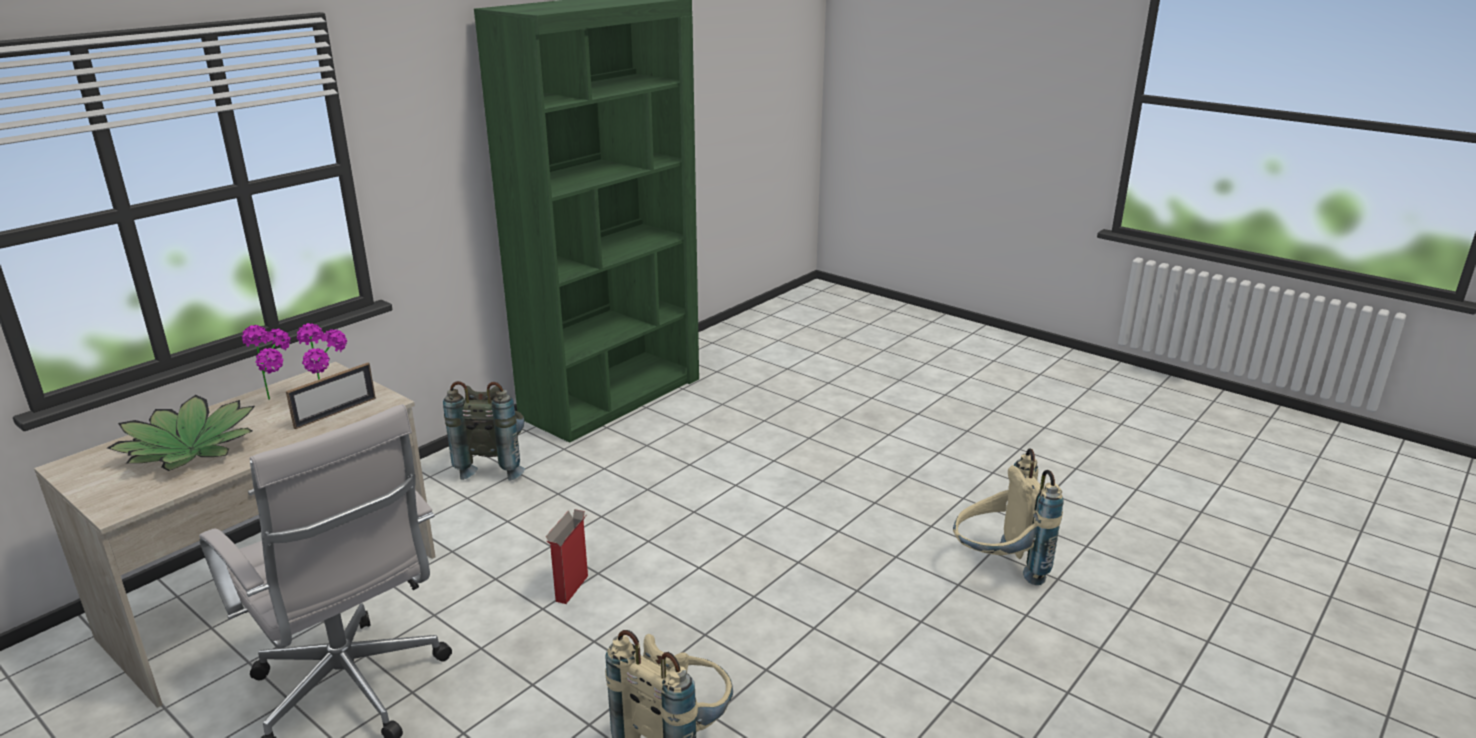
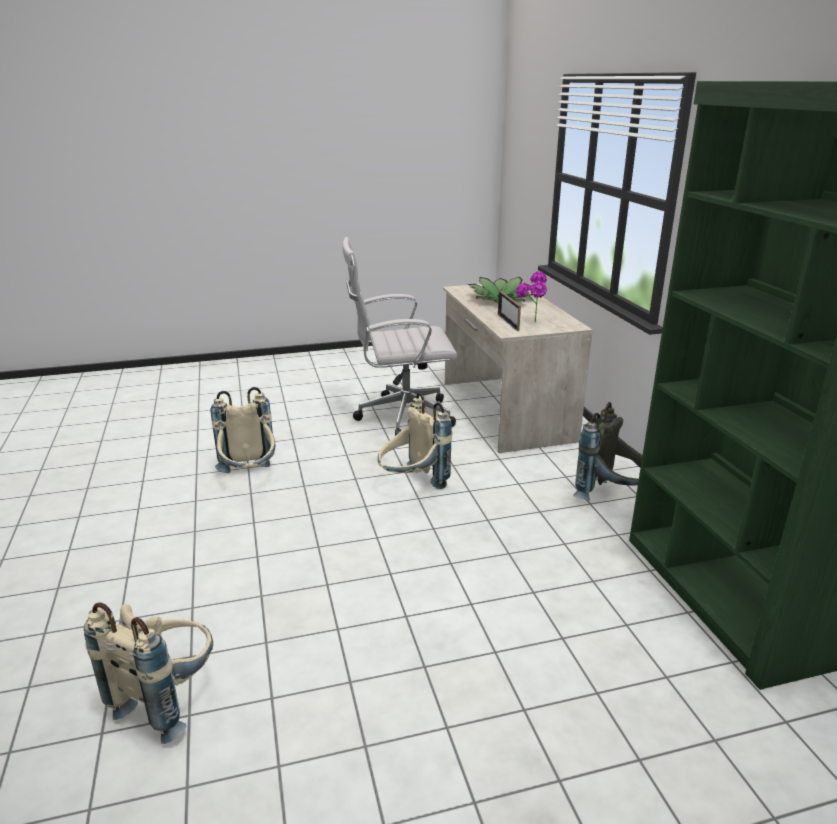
camera: 125 degrees right, 0 degrees up
potted plant [242,325,291,400] -> none
cardboard box [546,509,588,604] -> beige backpack [378,393,452,489]

